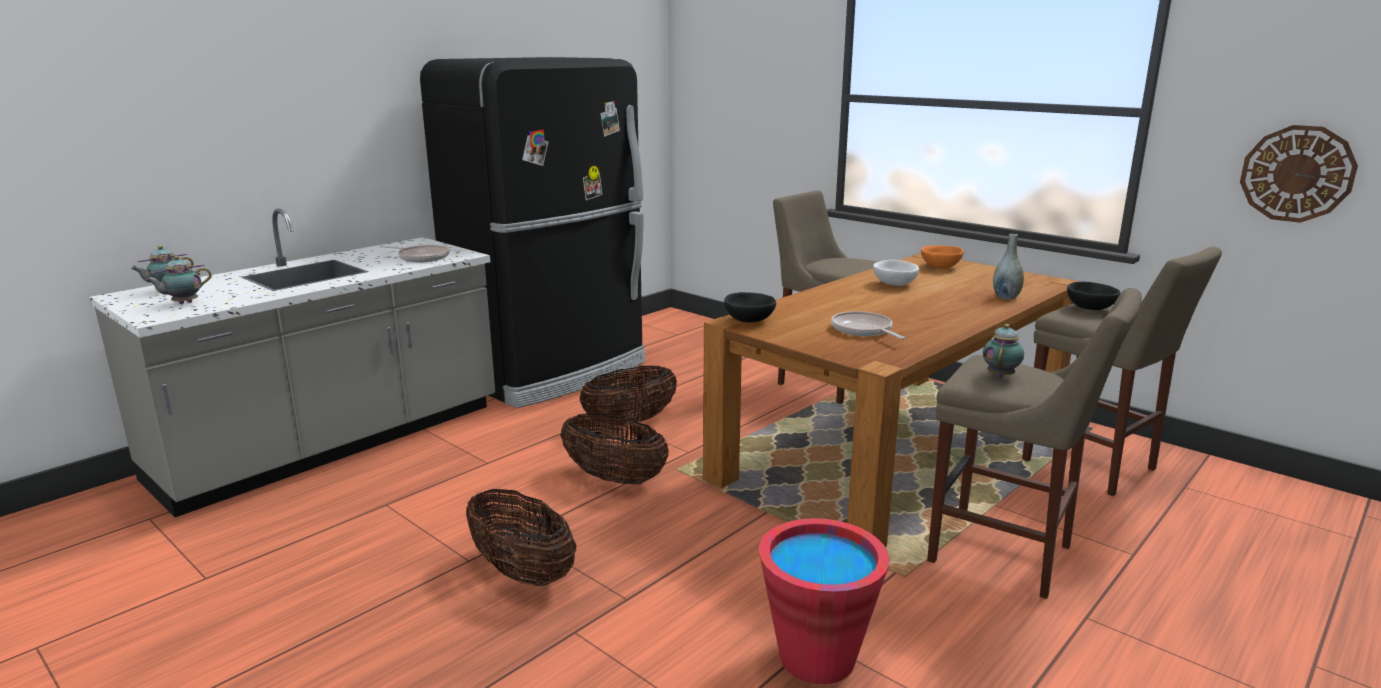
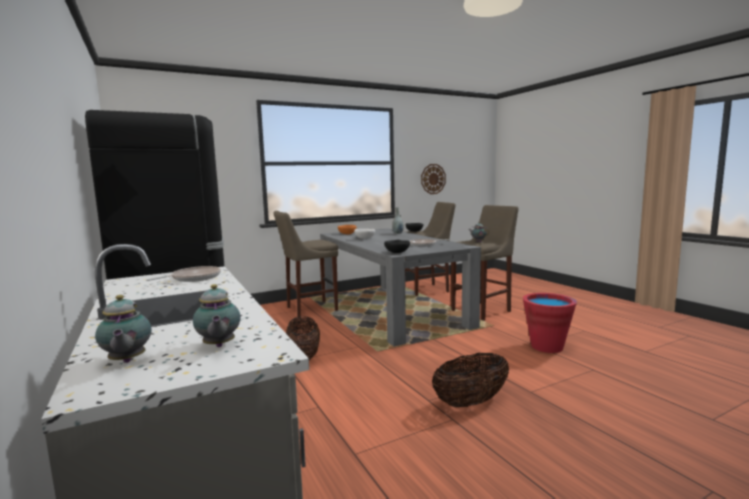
camera: 70 degrees left, 10 degrees down
basket [560,413,669,484] -> none
brown dining table [703,253,1080,547] -> grey dining table [320,228,481,346]

